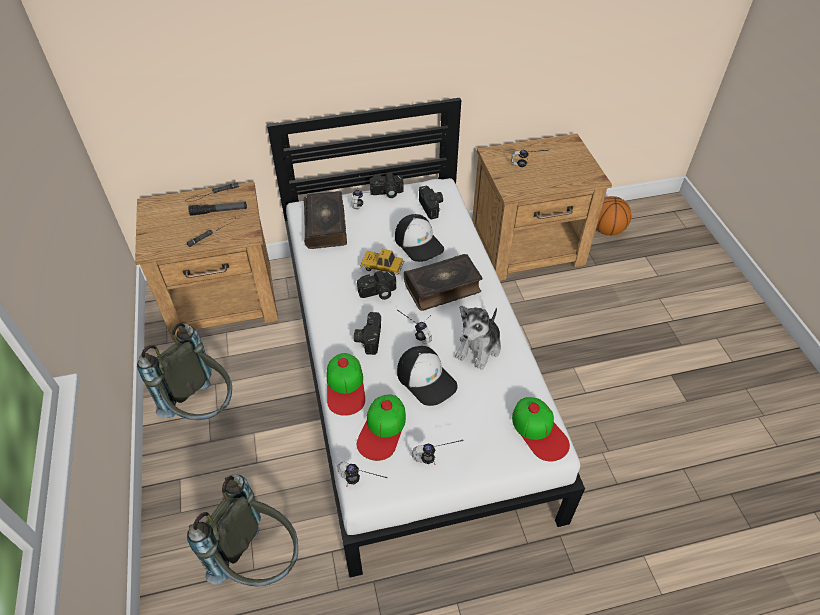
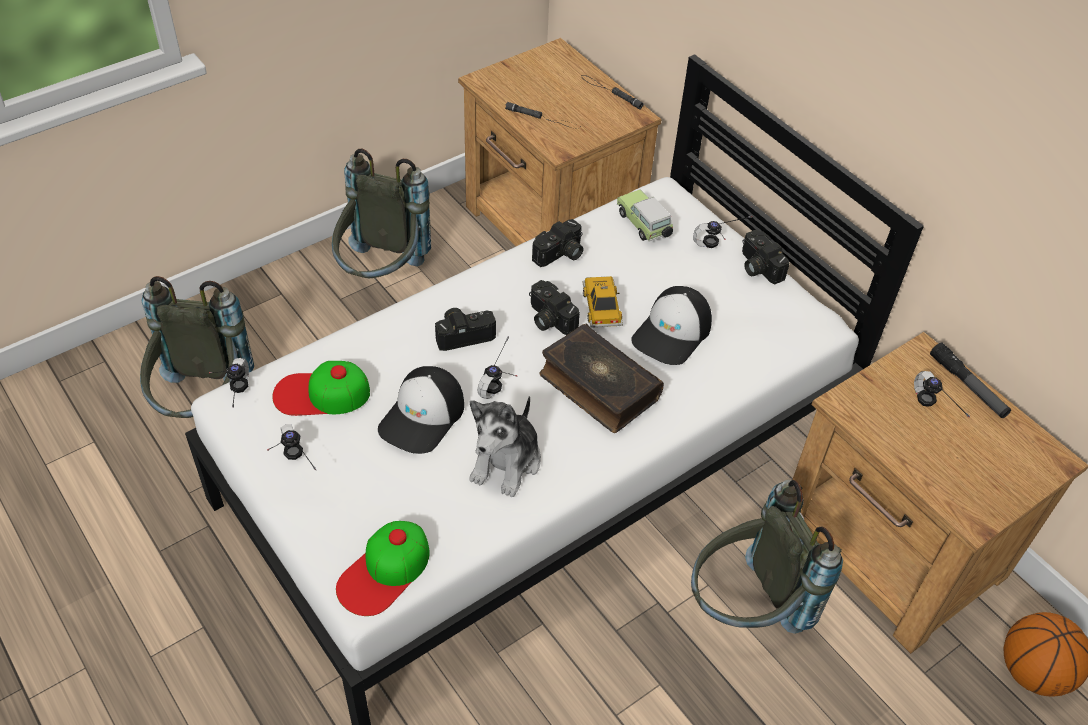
camera: 65 degrees right, 0 degrees up
flashlight [188,202,247,216] -> flashlight moved to [930,342,1011,418]
book [304,191,347,249] -> toy car [617,190,673,242]
cap [327,353,365,416] -> none
camera [419,185,443,219] -> camera moved to [532,219,584,267]
plush toy [455,306,501,370] -> plush toy turned 75 degrees counterclockwise [469,396,541,497]
none -> grey backpack [691,480,843,634]

